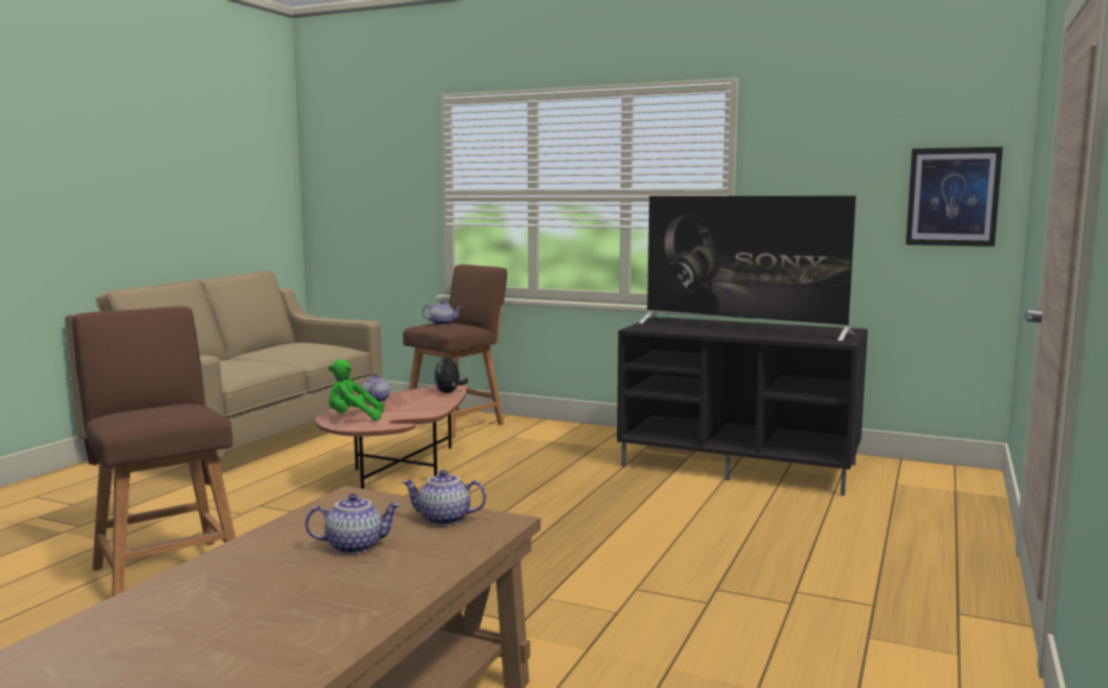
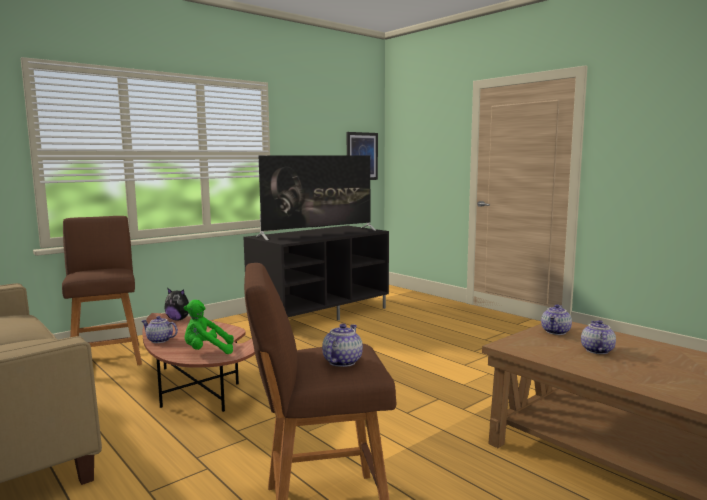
camera: 65 degrees left, 0 degrees up
green plush toy [328,359,384,421] -> green plush toy turned 60 degrees clockwise [184,300,234,354]
teapot [422,300,463,325] -> teapot moved to [322,323,363,367]

